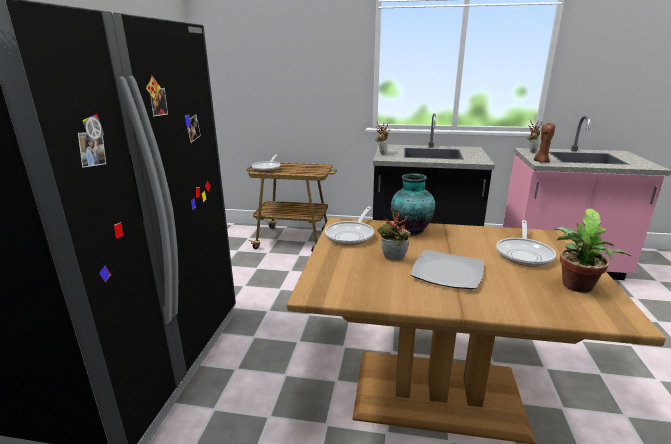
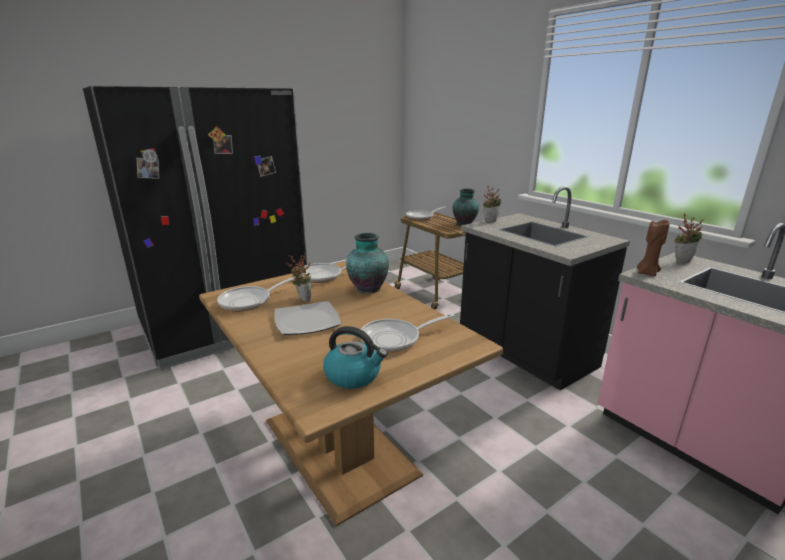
camera: 45 degrees right, 0 degrees up
potted plant [554,208,632,293] -> kettle [323,326,387,389]
none -> frying pan [217,277,295,311]
none -> vase [453,188,479,225]

